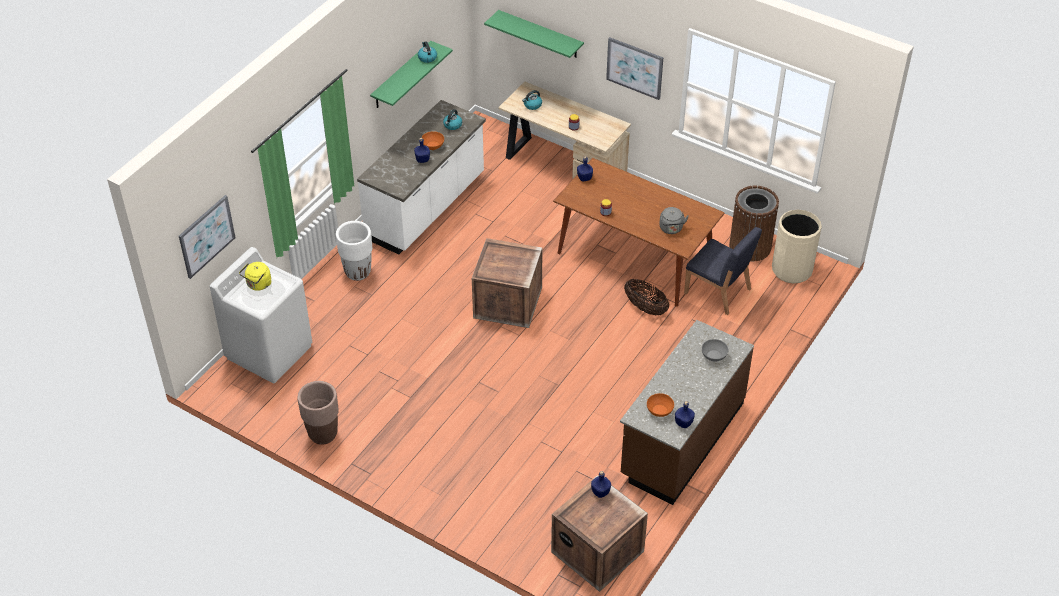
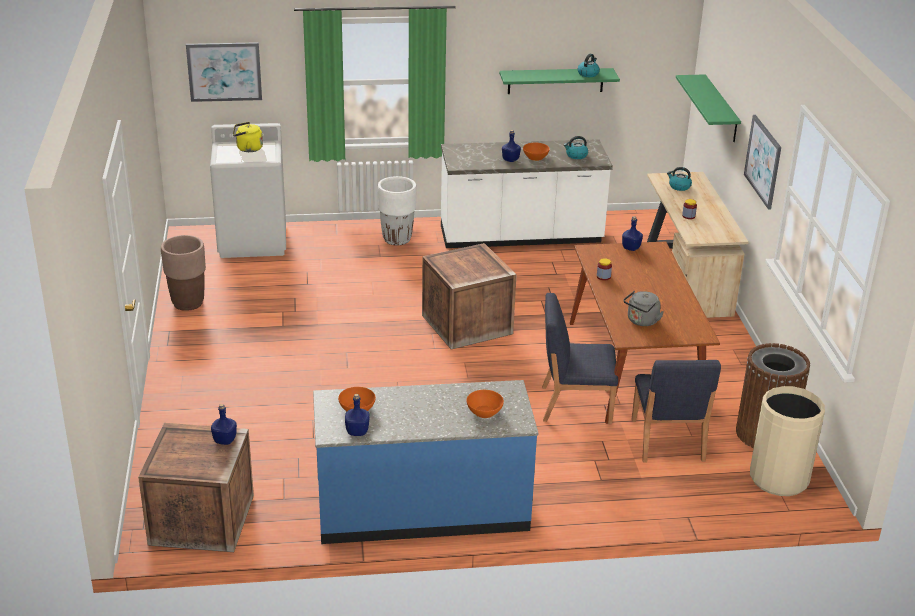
camera: 50 degrees right, 15 degrees down
brown counter [620,320,754,505] -> blue counter [313,380,538,544]
basket [624,279,670,316] -> blue chair [542,293,618,424]
grey bowl [702,339,728,361] -> orange bowl [467,390,504,418]

